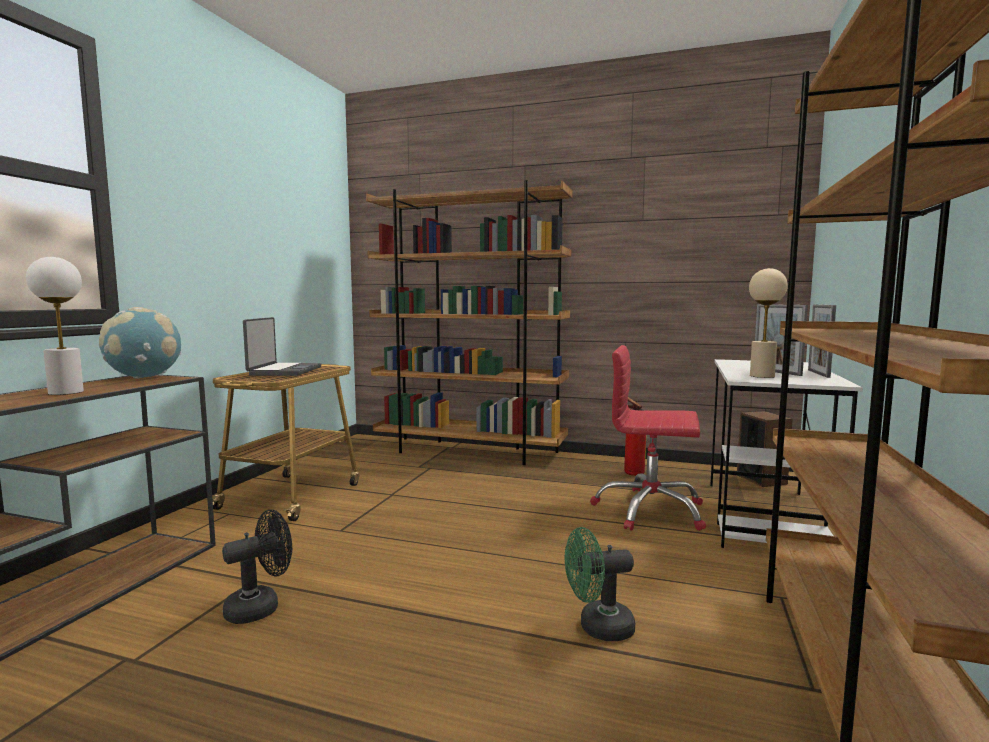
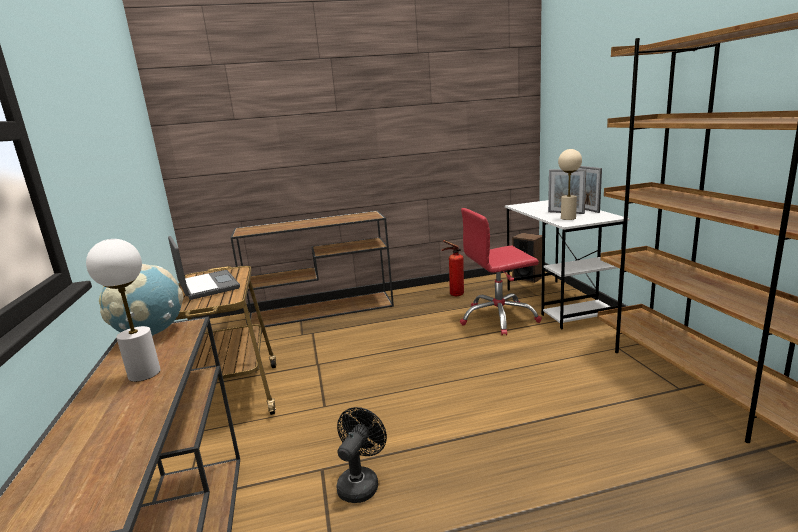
camera: 30 degrees left, 10 degrees up
brown bookcase [366,180,572,465] -> brown console table [230,211,394,327]
green fan [565,527,635,641] -> none

